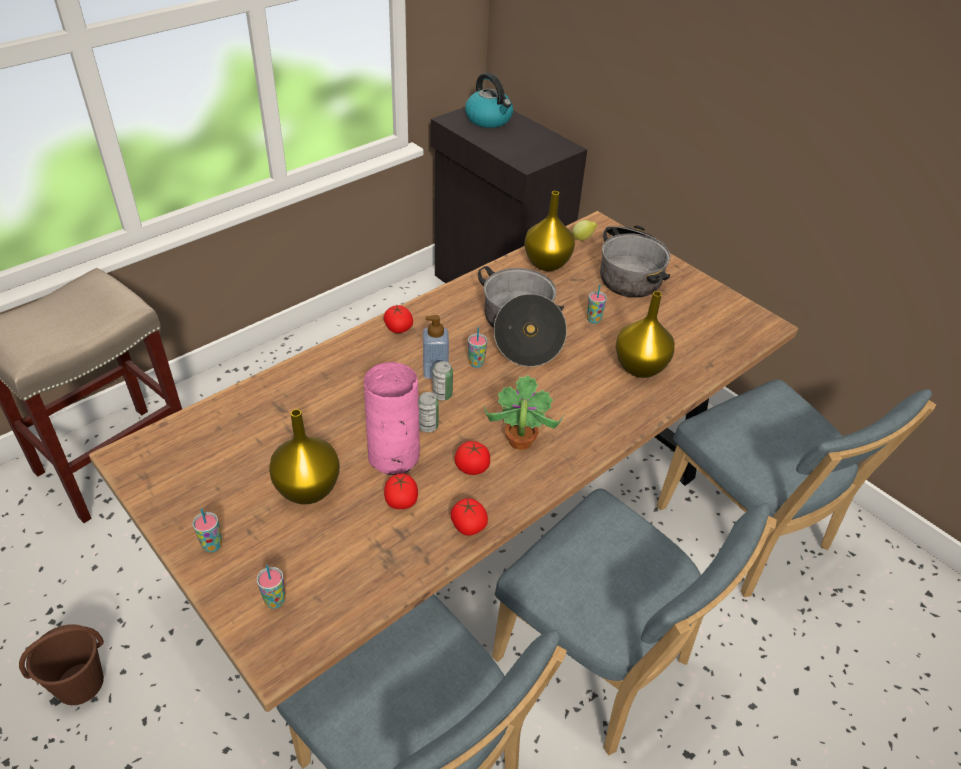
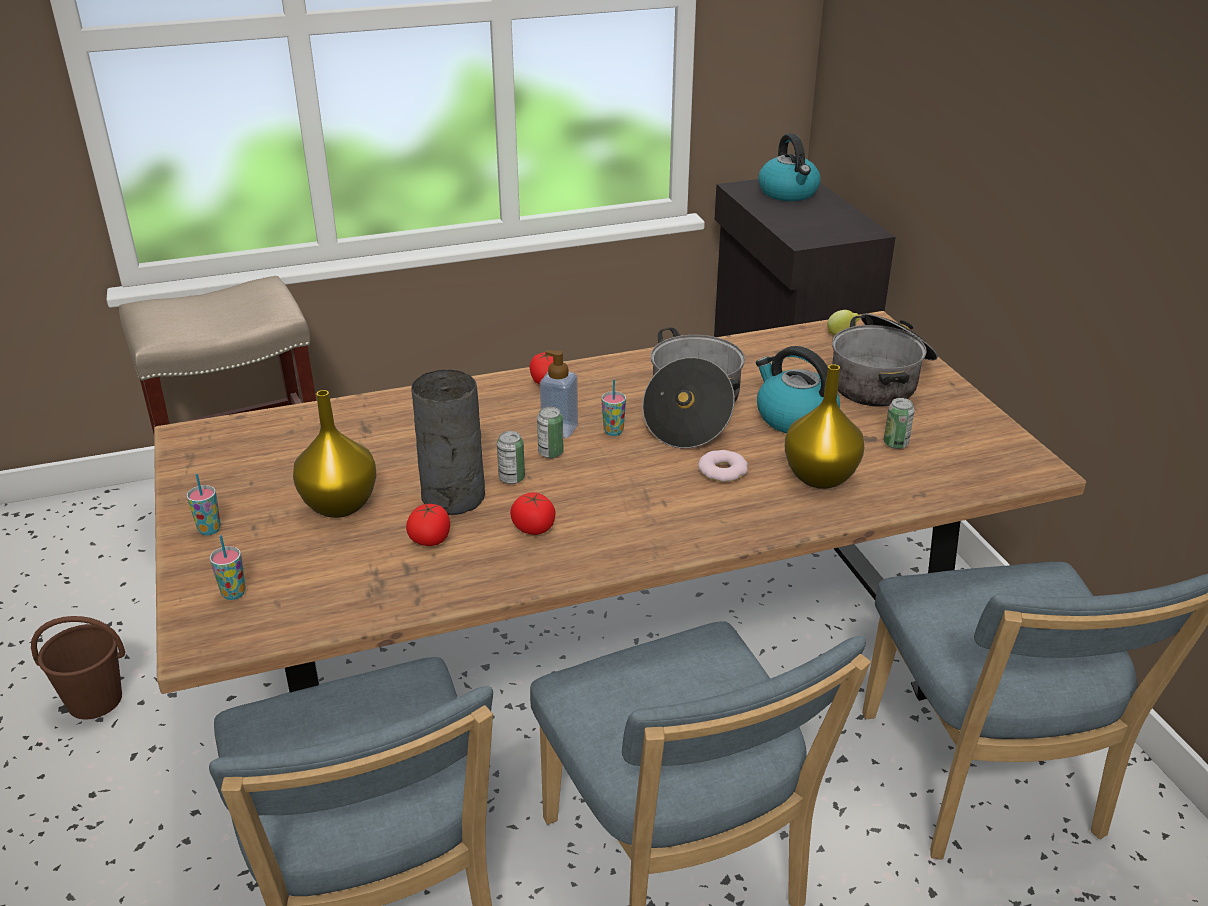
camera: 25 degrees right, 10 degrees down
pink vase [364,362,420,475] -> grey vase [411,370,485,515]
tomato [451,498,488,536] -> none
potted plant [484,375,565,450] -> none
yellow vase [525,191,575,271] -> none
cup [587,284,607,324] -> kettle [756,346,840,433]
none -> donut [698,450,748,482]
none -> can [884,398,915,449]

